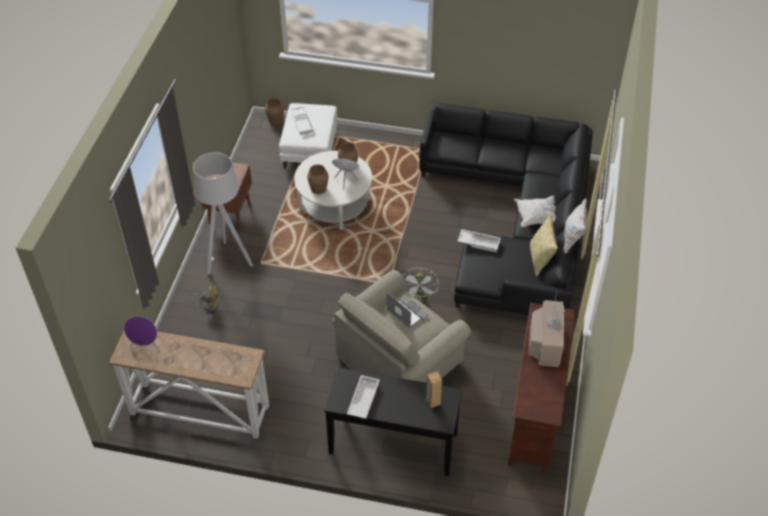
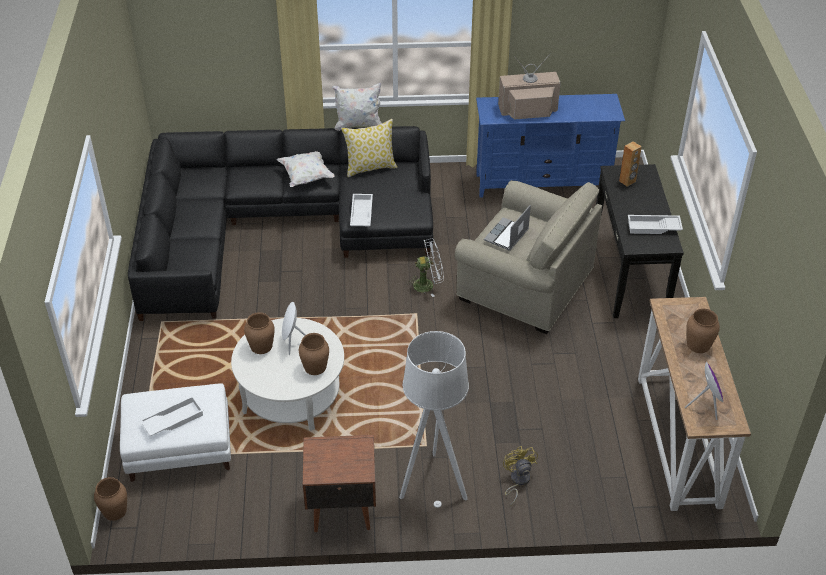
camera: 105 degrees left, 5 degrees down
brown tv stand [508,303,575,473] -> blue tv stand [476,94,625,198]
none -> brown vase [686,308,720,353]

